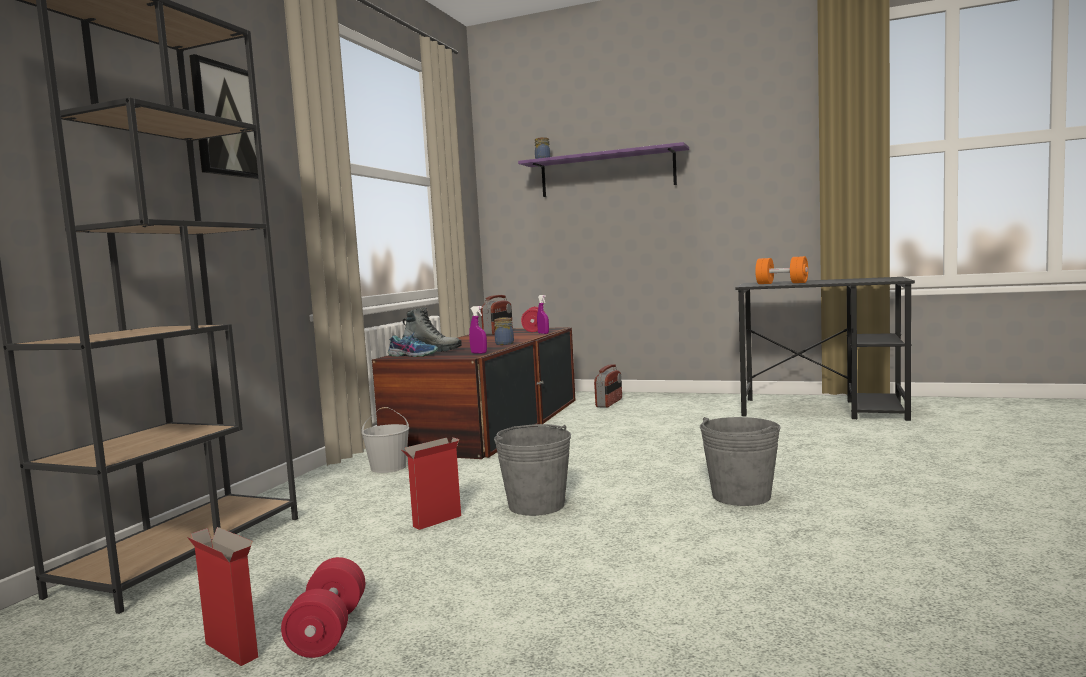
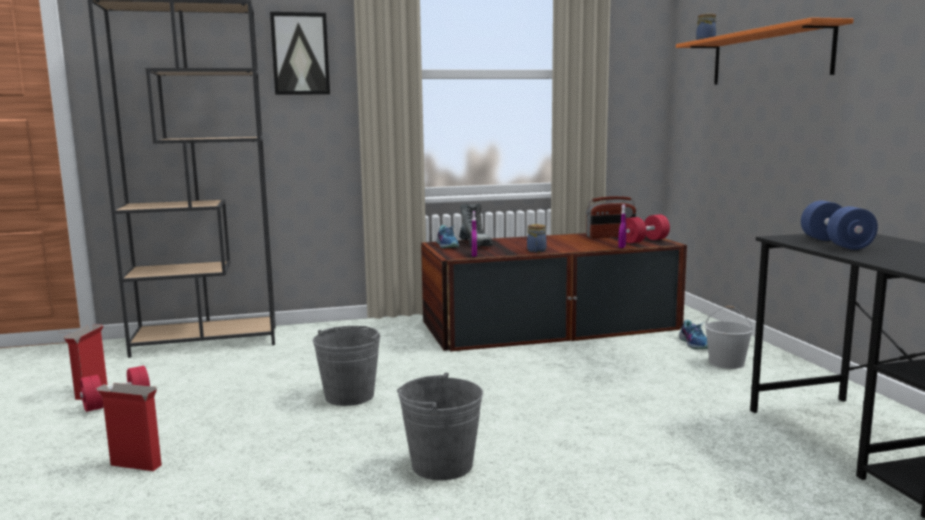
camera: 55 degrees right, 5 degrees up
white bucket [361,407,409,473] -> white bucket moved to [705,306,753,369]
cardboard box [401,437,461,530] -> cardboard box moved to [96,383,162,471]
purple shelf [518,142,689,197] -> orange shelf [676,17,854,85]
radio [594,364,622,408] -> shoe [679,320,708,349]
orange dumbbell [755,256,808,284] -> blue dumbbell [801,200,878,250]

